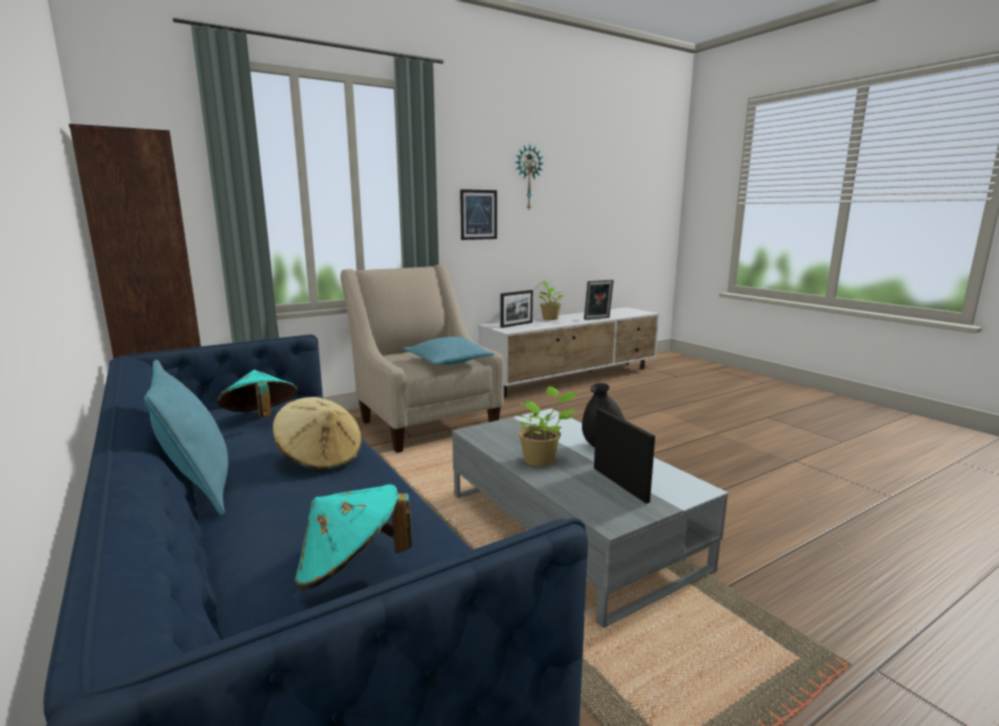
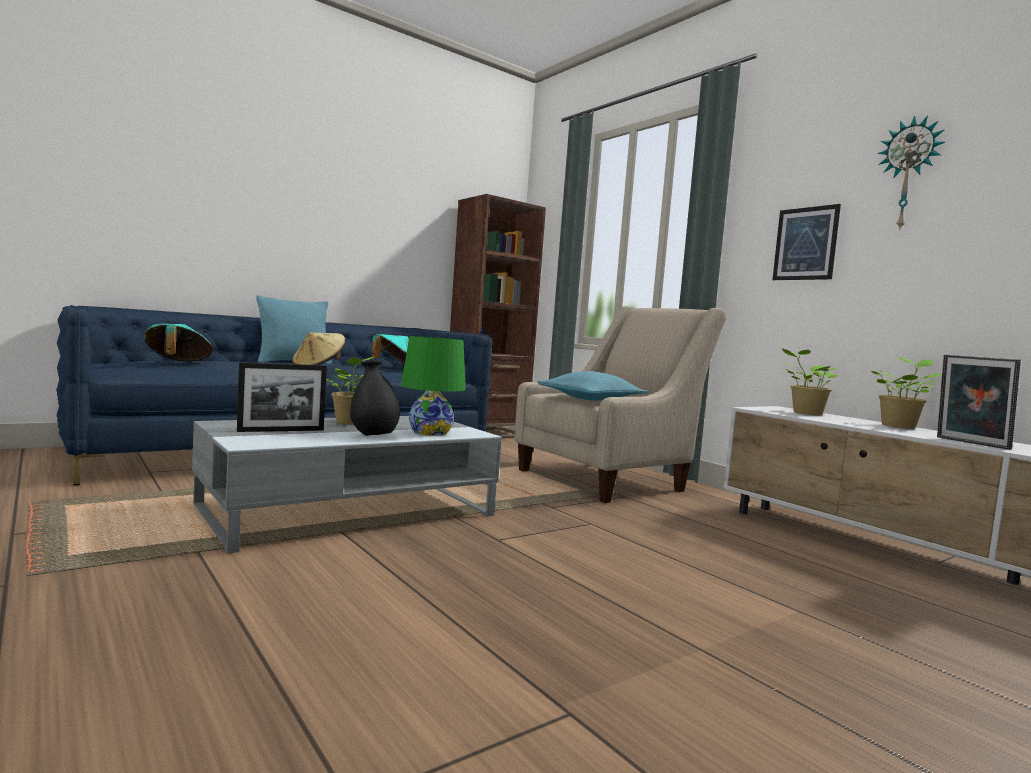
camera: 85 degrees right, 10 degrees down
picture frame [500,290,533,328] -> potted plant [781,349,838,415]
none -> green table lamp [401,336,466,436]

